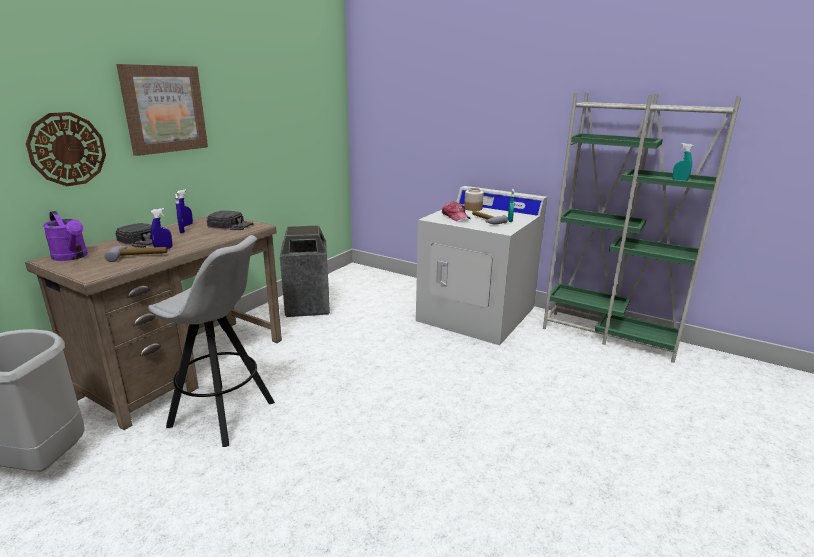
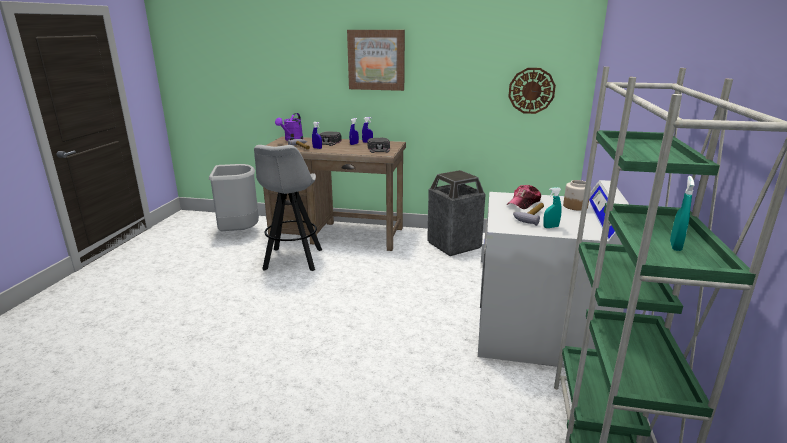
camera: 70 degrees right, 0 degrees up
wall clock [26,112,106,186] -> wall clock moved to [508,68,556,114]

